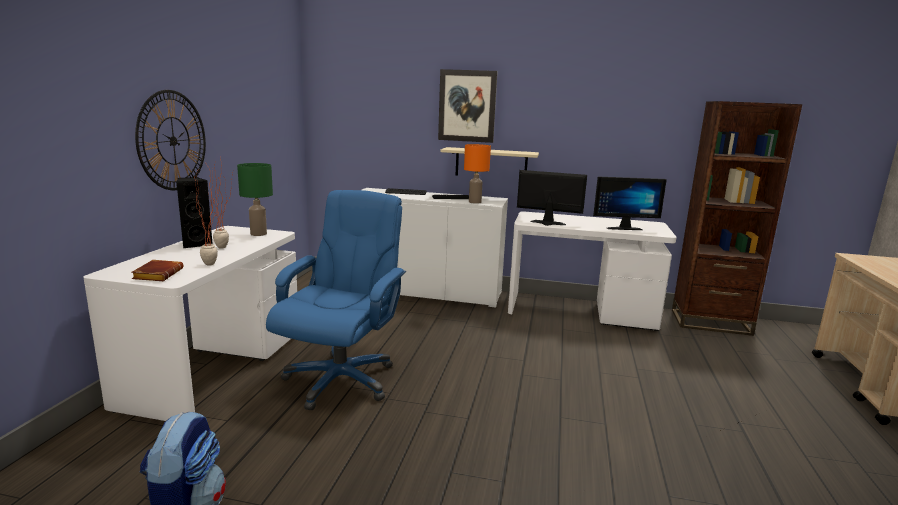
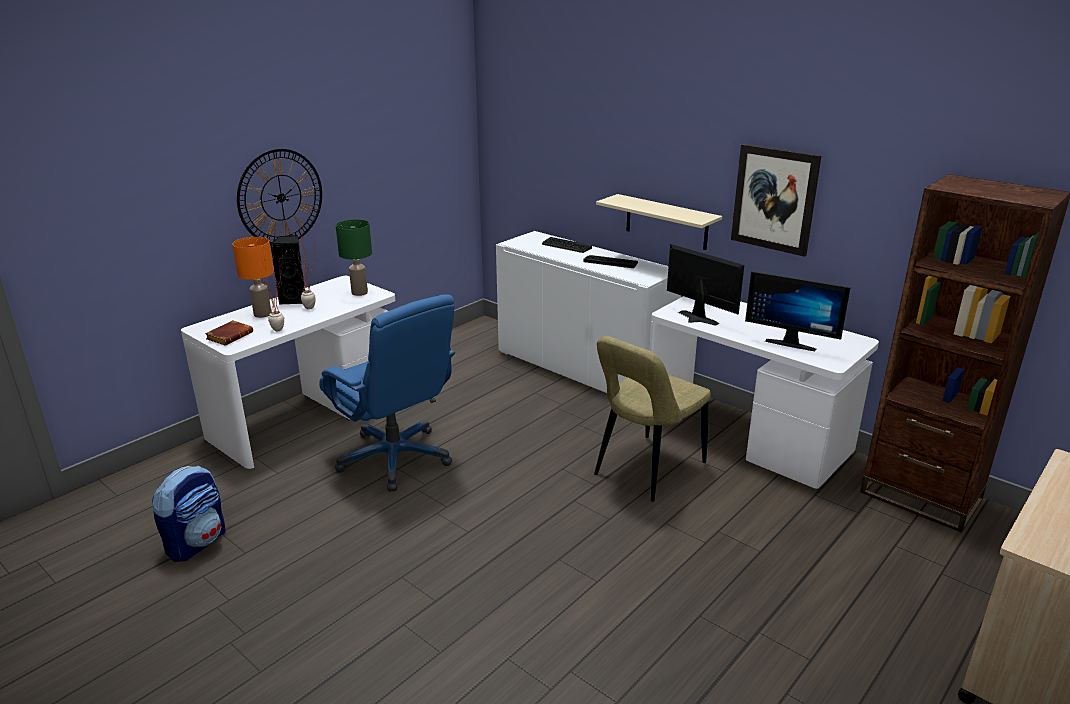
camera: 30 degrees right, 10 degrees up
blue office chair [266,190,406,410] -> blue office chair turned 90 degrees clockwise [319,294,455,491]
picture [438,69,498,143] -> picture moved to [731,144,821,257]
orange table lamp [464,144,491,204] -> orange table lamp moved to [232,237,274,318]
none -> beige chair [594,336,711,502]

